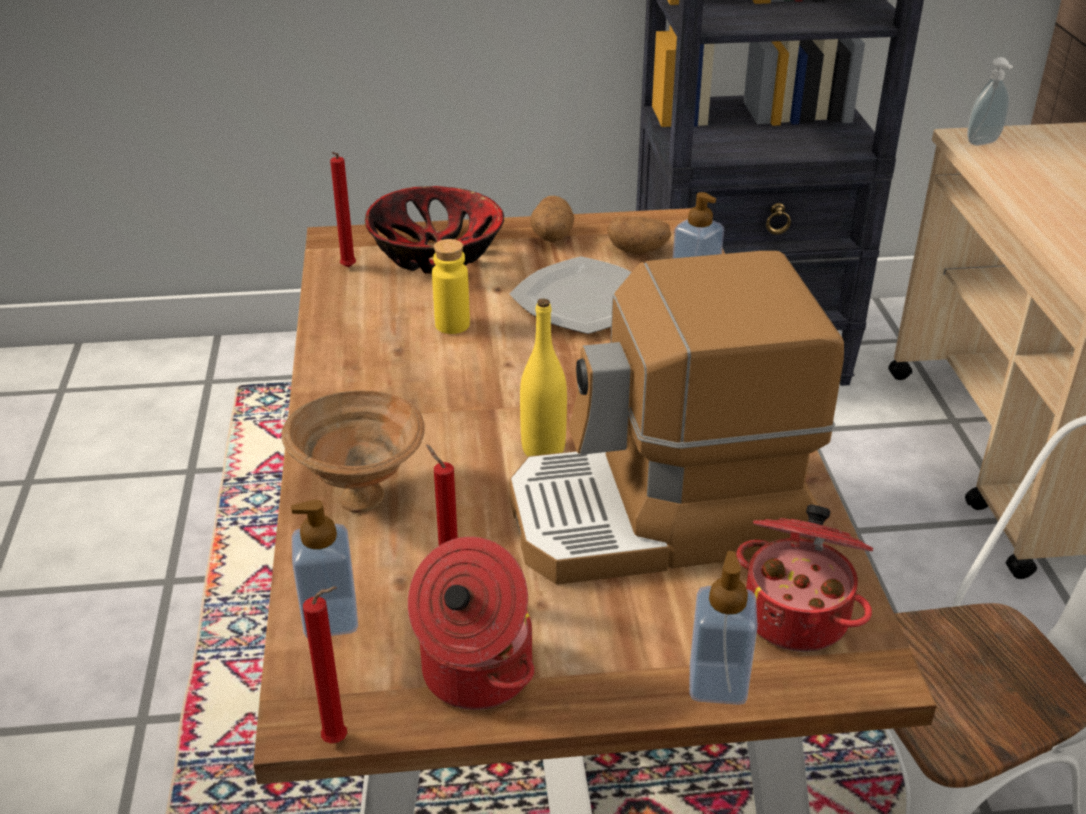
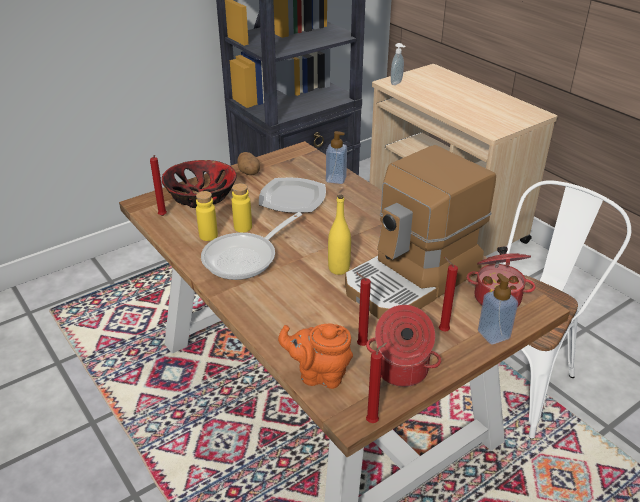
camera: 30 degrees left, 0 degrees up
brown bowl [281,390,425,513] -> none
soap dispenser [291,500,358,638] -> orange teapot [278,323,353,389]
potato [607,216,671,255] -> none
none -> yellow bottle [196,191,218,241]
none -> frying pan [201,212,302,280]
none -> red candle [439,257,458,331]

